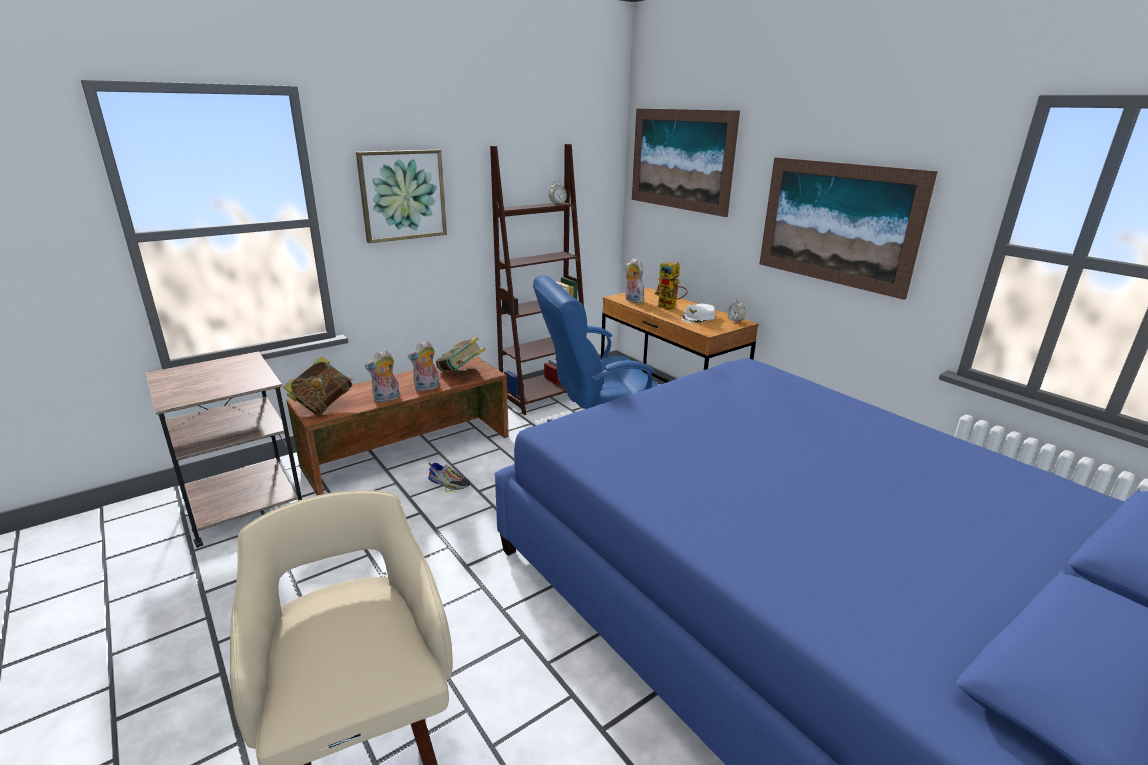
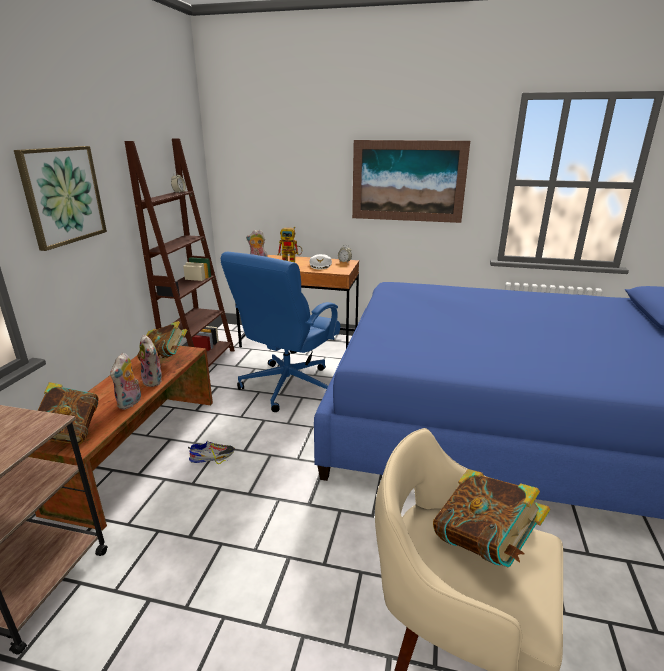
camera: 40 degrees left, 0 degrees up
plush toy [408,340,439,392] -> plush toy turned 45 degrees counterclockwise [140,335,162,387]
picture [632,109,740,217] -> none
none -> book [433,469,550,567]

